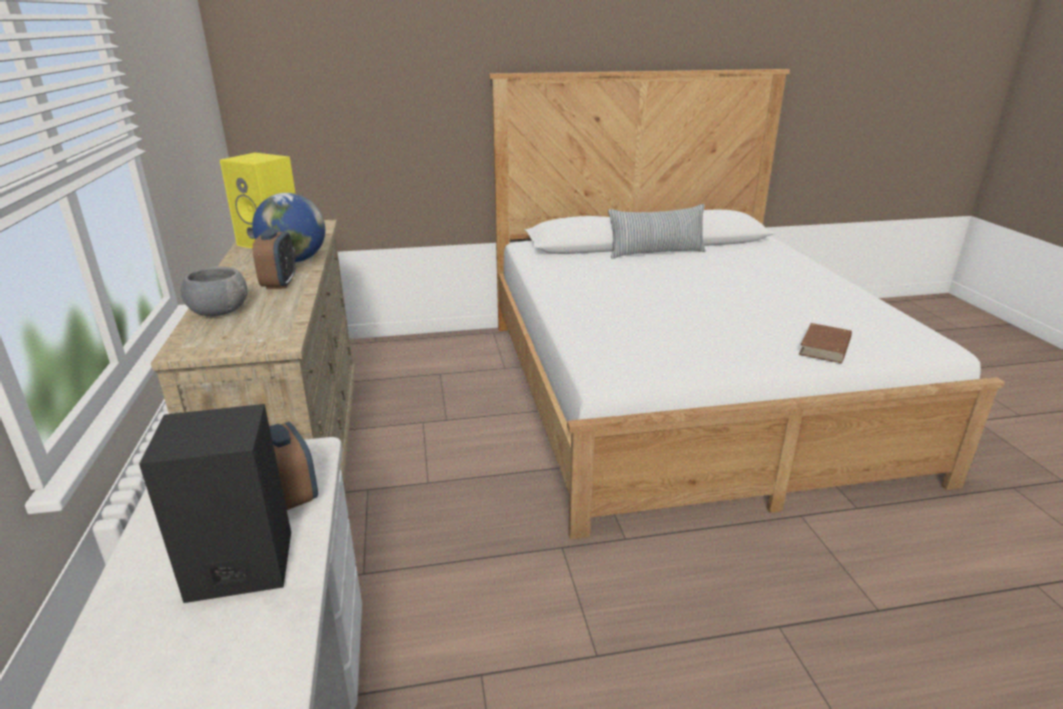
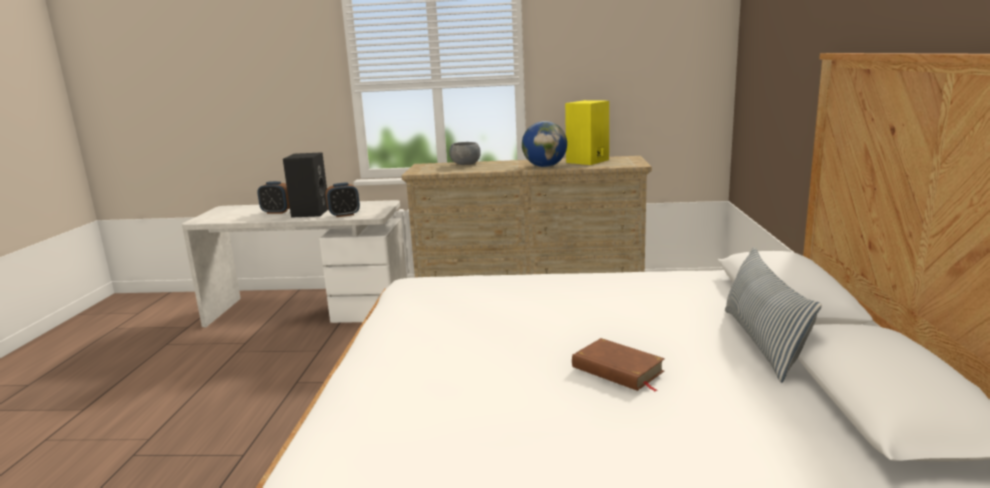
camera: 105 degrees right, 10 degrees down
alarm clock [253,229,295,289] -> alarm clock moved to [258,181,290,214]
brown book [799,323,852,363] -> brown book moved to [572,338,665,392]

